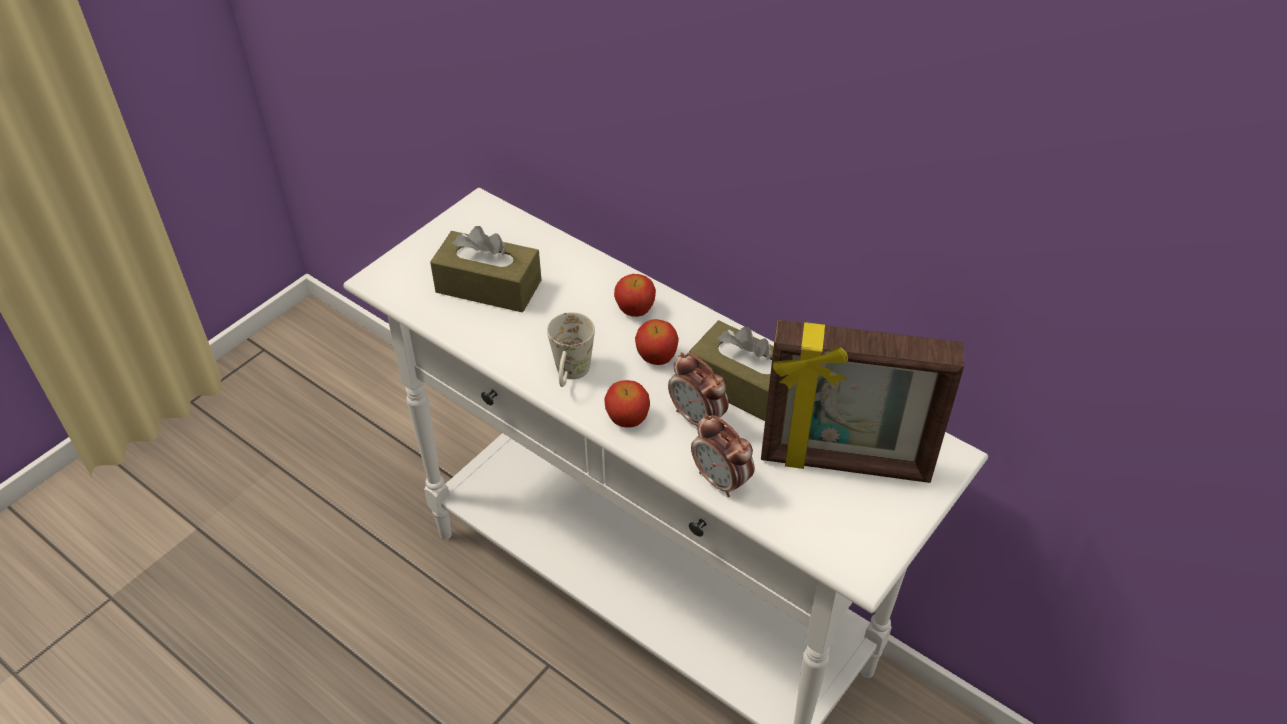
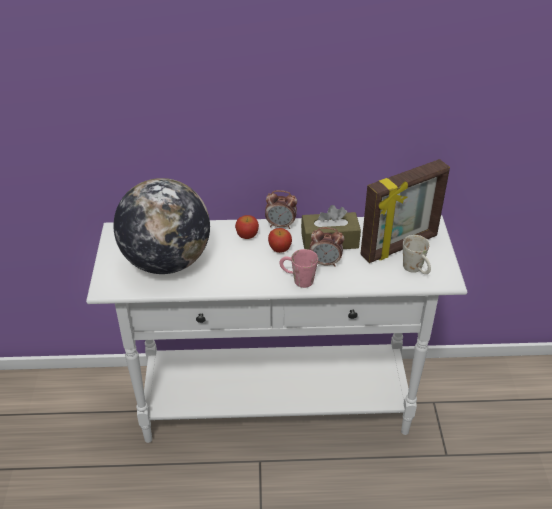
camera: 40 degrees left, 5 degrees down
brown tissue box [430,226,541,313] -> globe [113,178,210,274]
white mug [547,312,595,387] -> white mug moved to [403,235,431,274]
apple [604,380,650,428] -> pink mug [279,249,318,288]
alarm clock [691,414,755,498] -> alarm clock moved to [265,190,297,229]

